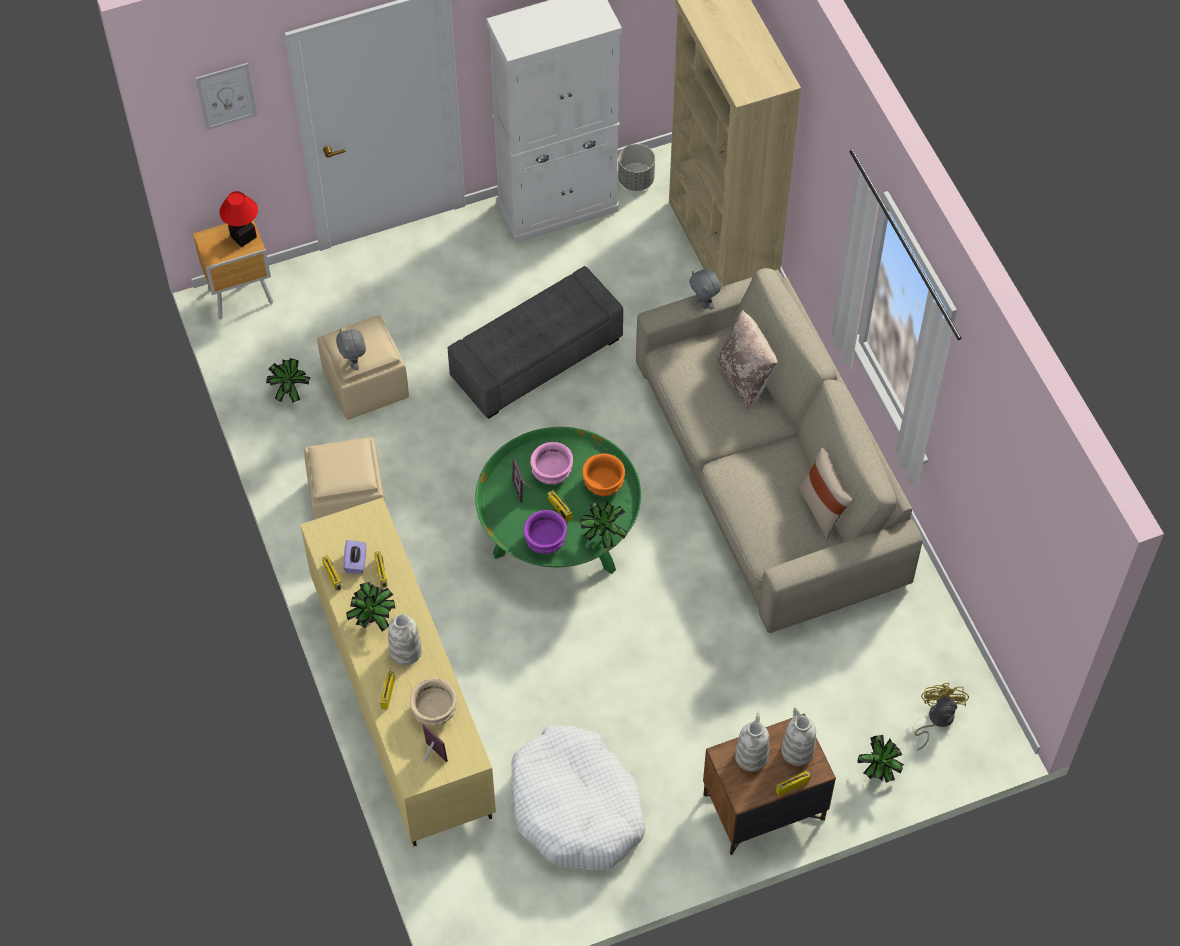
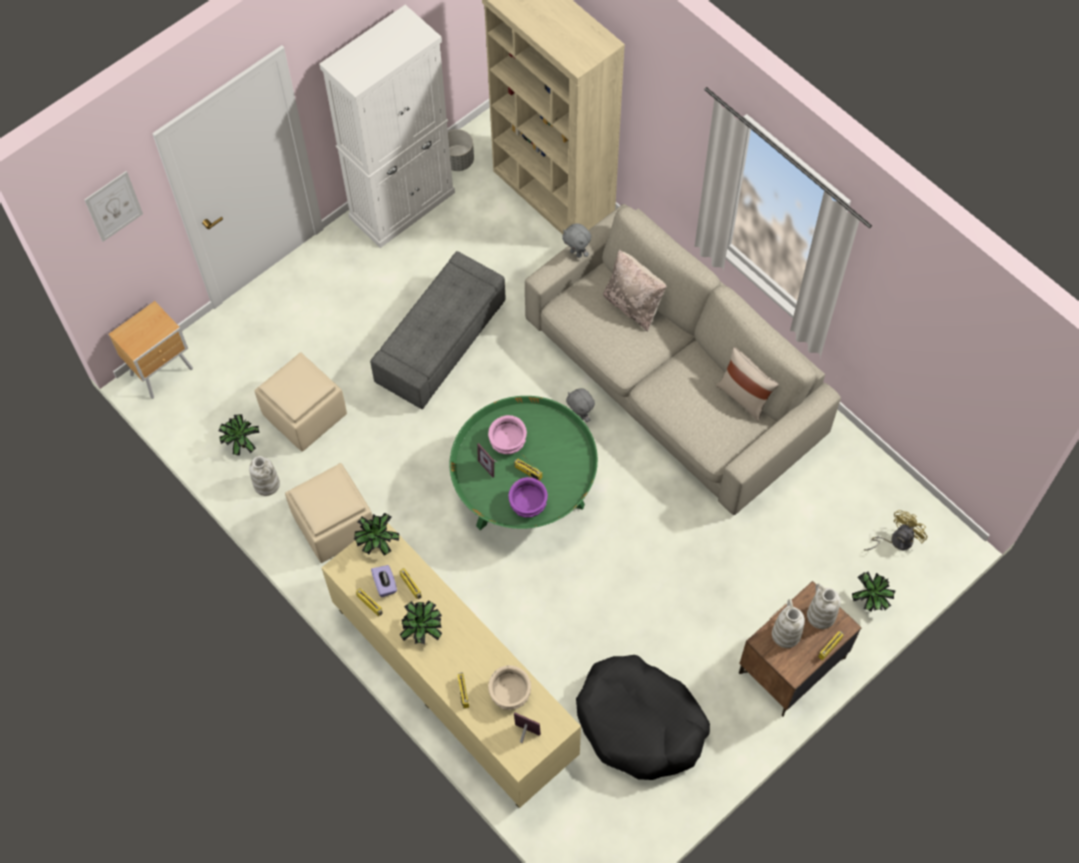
camera: 20 degrees left, 5 degrees up
table lamp [219,191,258,247] -> none
grey plush toy [336,328,366,371] -> grey plush toy moved to [566,388,595,422]
white vase [388,614,422,665] -> white vase moved to [249,456,280,496]
white dog bed [512,726,645,871] -> black dog bed [576,655,710,780]
potted plant [580,502,627,549] -> potted plant moved to [354,513,399,556]
orange bowl [582,453,625,496] -> none
yellow fan [915,683,969,751] -> yellow fan turned 60 degrees clockwise [864,510,927,551]

